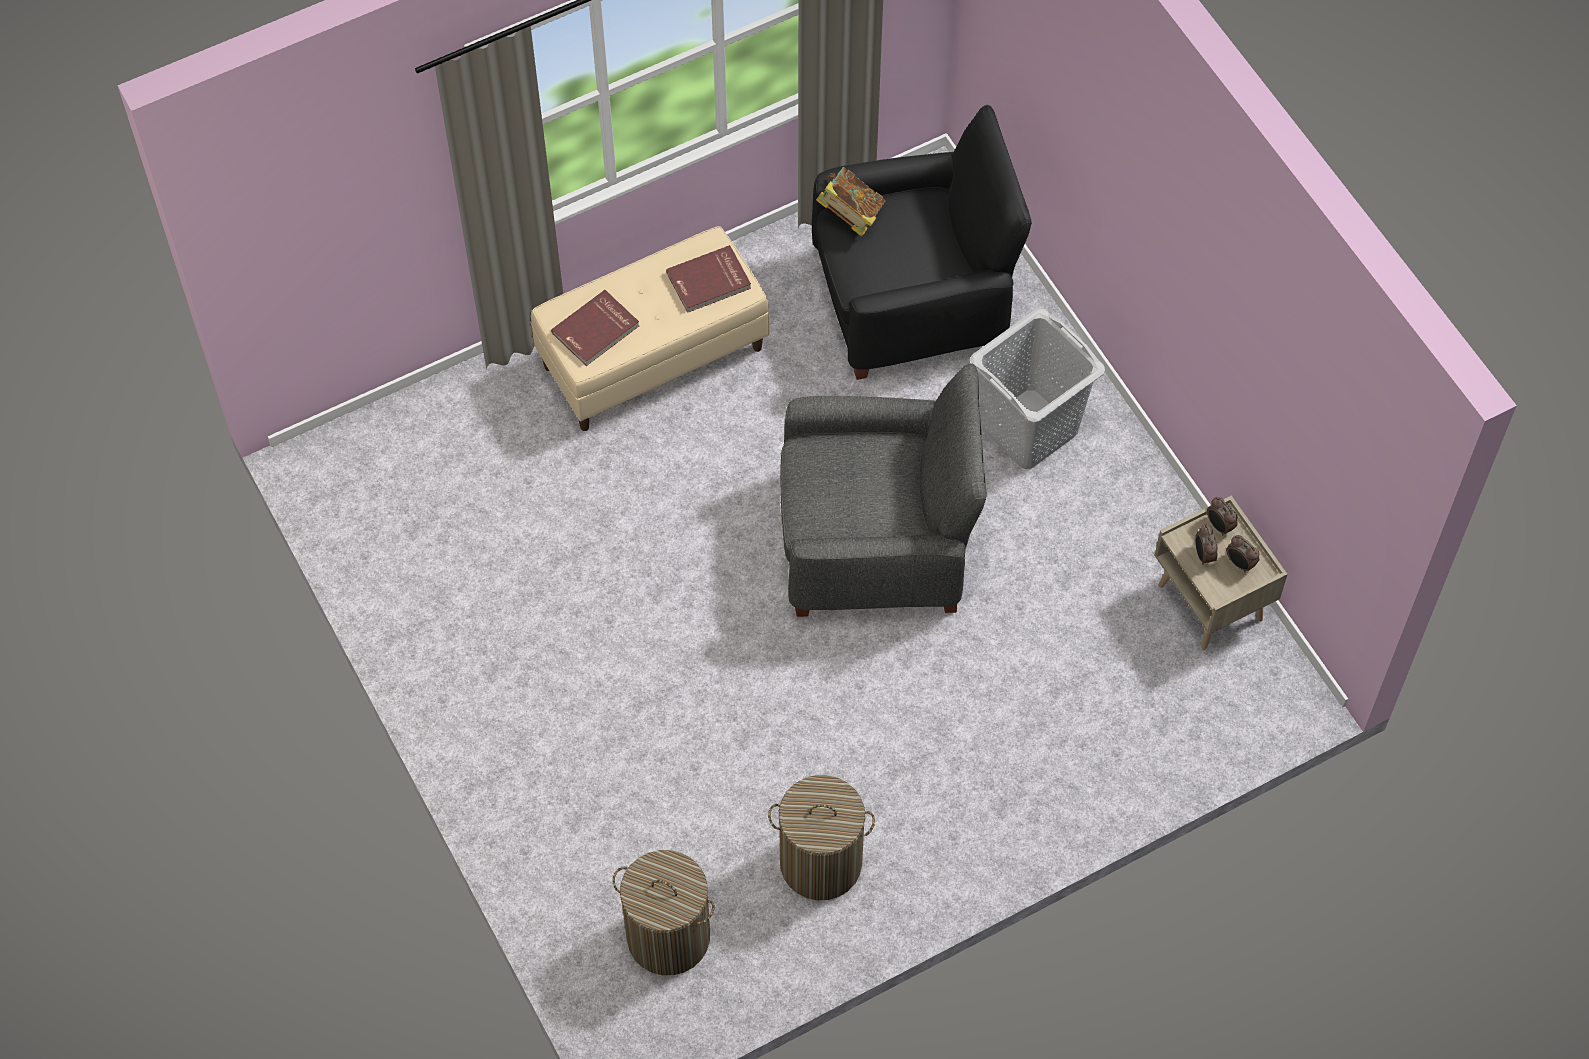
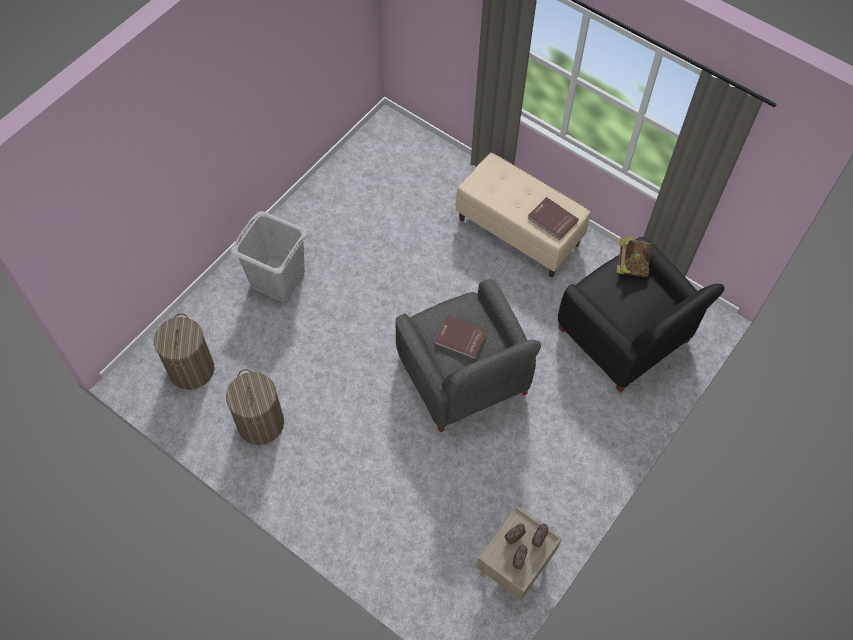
camera: 65 degrees right, 0 degrees up
red book [551,290,639,366] -> red book moved to [435,315,488,359]
grey laundry basket [970,308,1105,469] -> grey laundry basket moved to [231,211,308,302]

